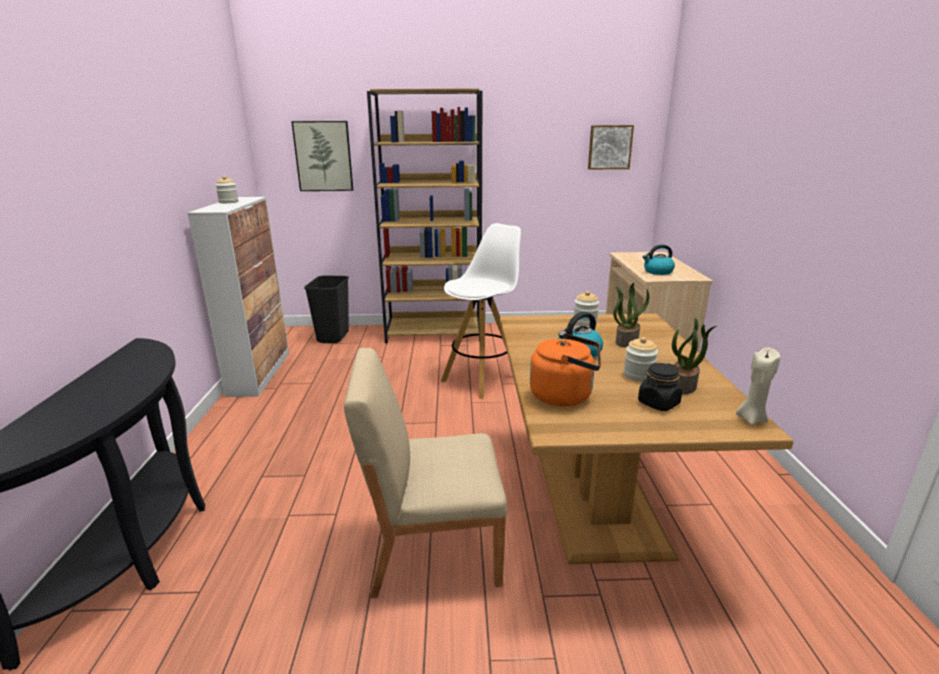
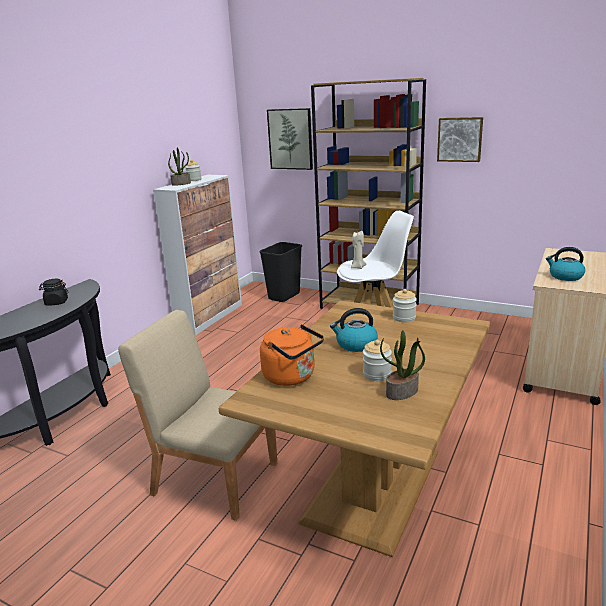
camera: 30 degrees right, 0 degrees up
picture [588,125,634,169] -> picture moved to [437,117,483,162]
potted plant [613,283,649,347] -> potted plant moved to [168,147,191,186]
black jar [638,363,682,411] -> black jar moved to [39,279,68,306]
beige candle [736,347,780,425] -> beige candle moved to [351,231,367,269]

